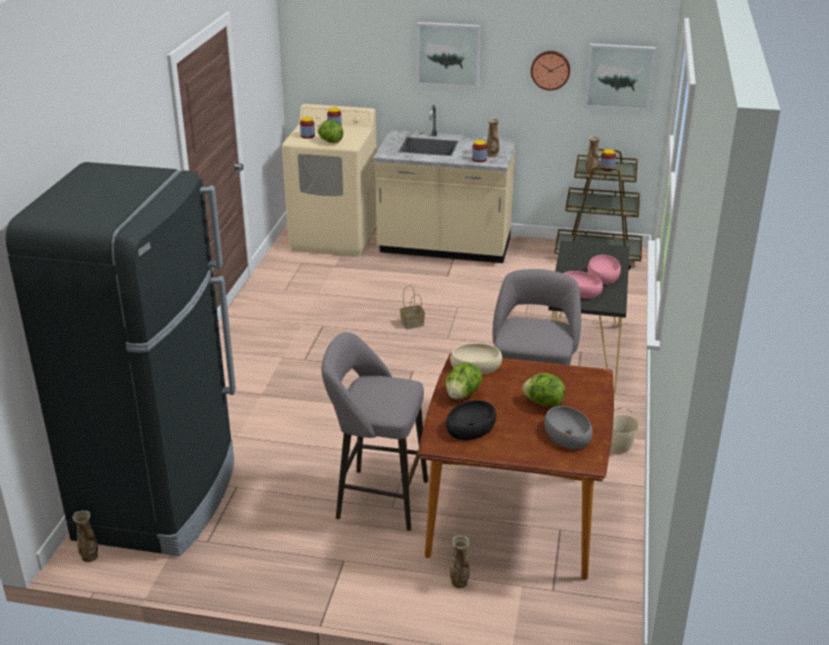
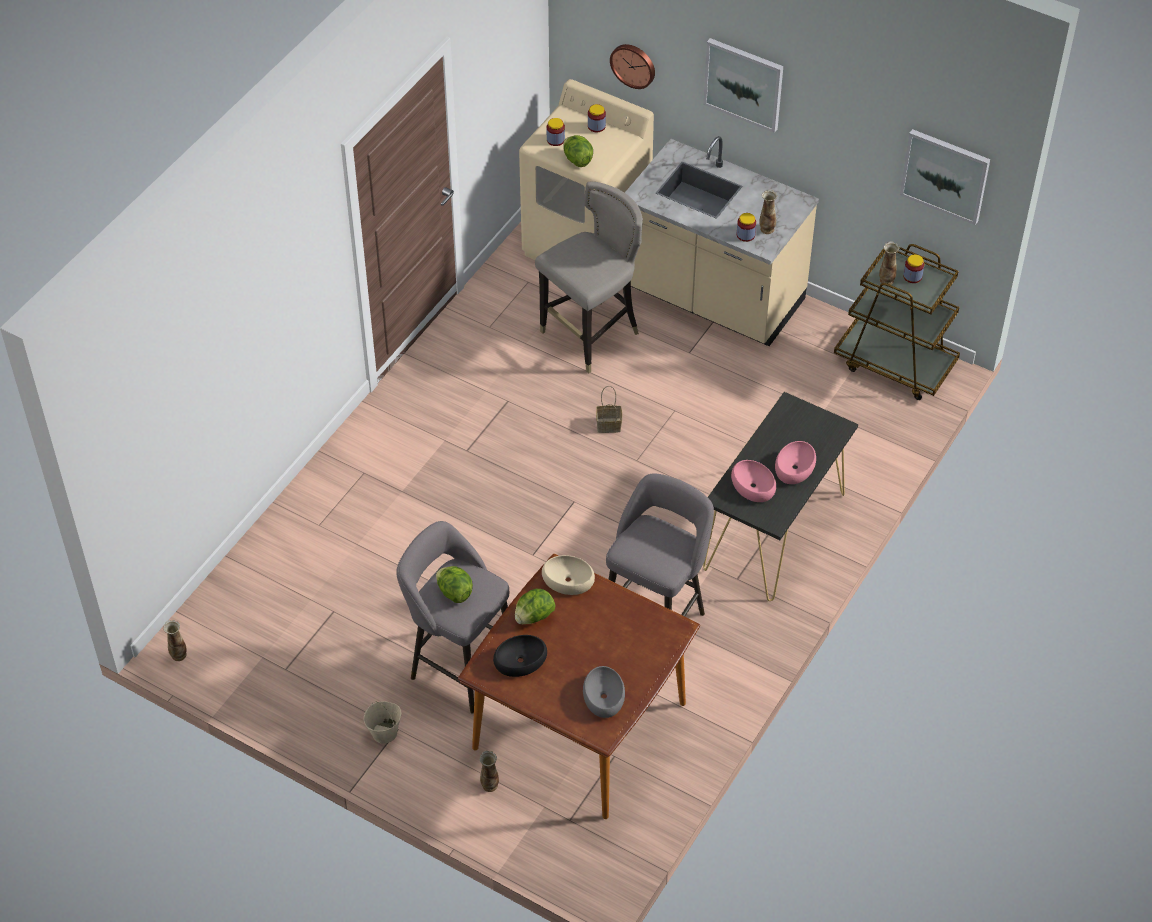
camera: 20 degrees right, 20 degrees up
black fridge [5,162,236,556] -> none
lettuce [522,373,565,407] -> lettuce moved to [436,566,473,603]
wall clock [531,51,570,91] -> wall clock moved to [610,44,655,89]
beige bucket [611,407,639,453] -> beige bucket moved to [364,701,402,744]
none -> grey stool [535,182,643,373]

